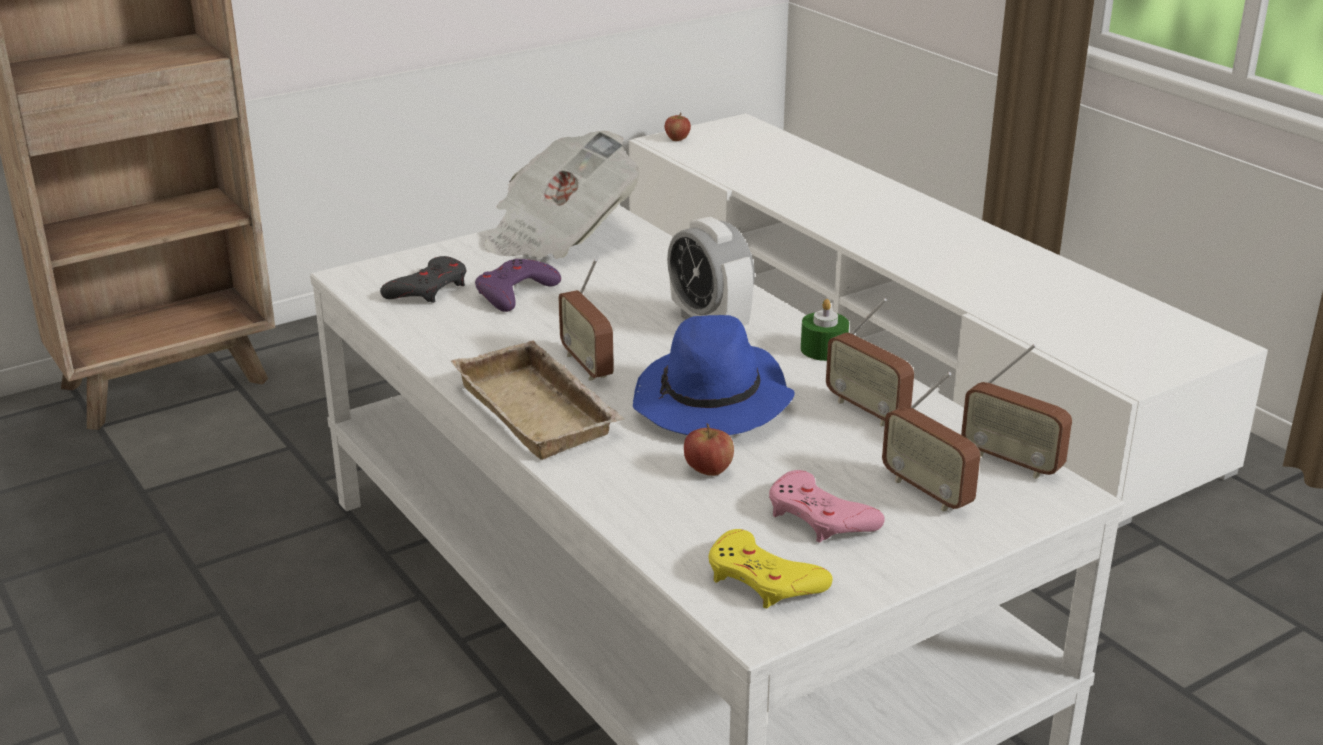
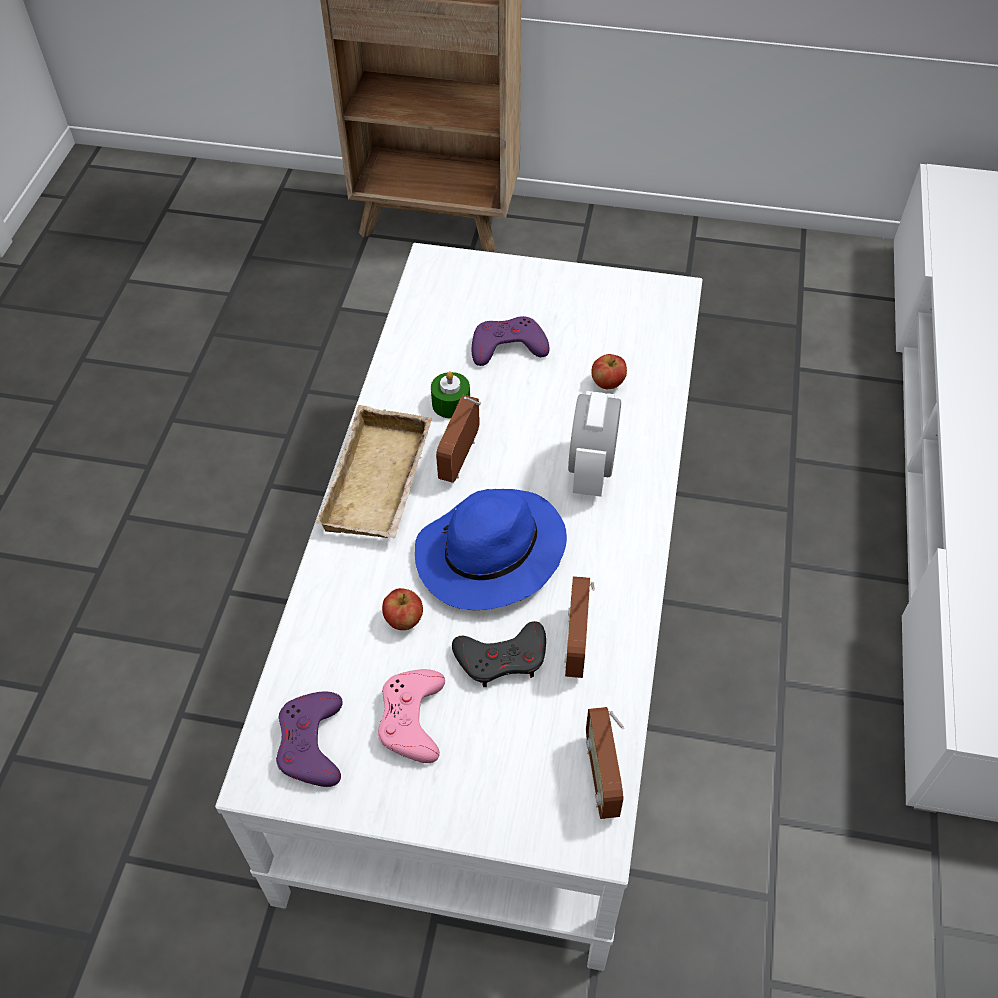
camera: 45 degrees right, 25 degrees up
grey game controller [380,256,466,303] -> grey game controller moved to [452,621,546,687]
newspaper [484,131,639,259] -> none
apple [665,112,691,141] -> apple moved to [591,354,627,389]
yellow game controller [708,529,833,609] -> purple game controller [276,691,343,787]
green candle [801,299,849,361] -> green candle moved to [431,371,470,418]
radio [882,372,981,511] -> none

